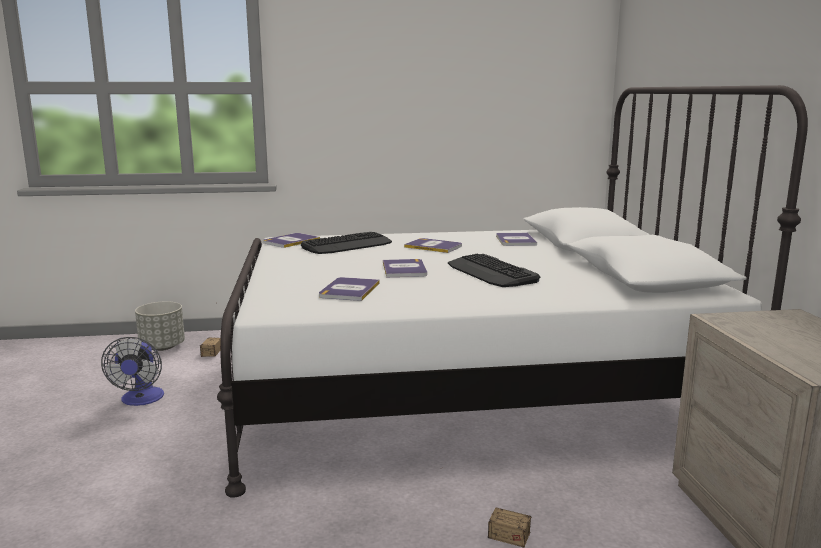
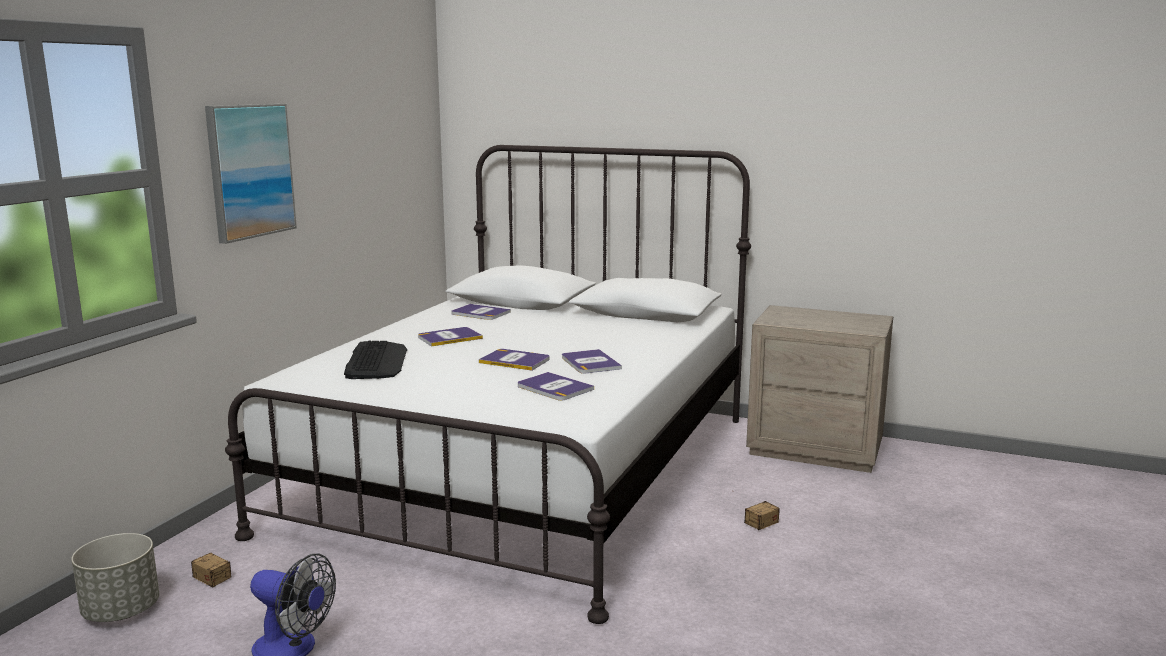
camera: 60 degrees left, 0 degrees up
book [263,233,320,248] -> book moved to [562,349,622,374]
keyboard [448,254,540,287] -> none
none -> picture [205,103,297,244]

